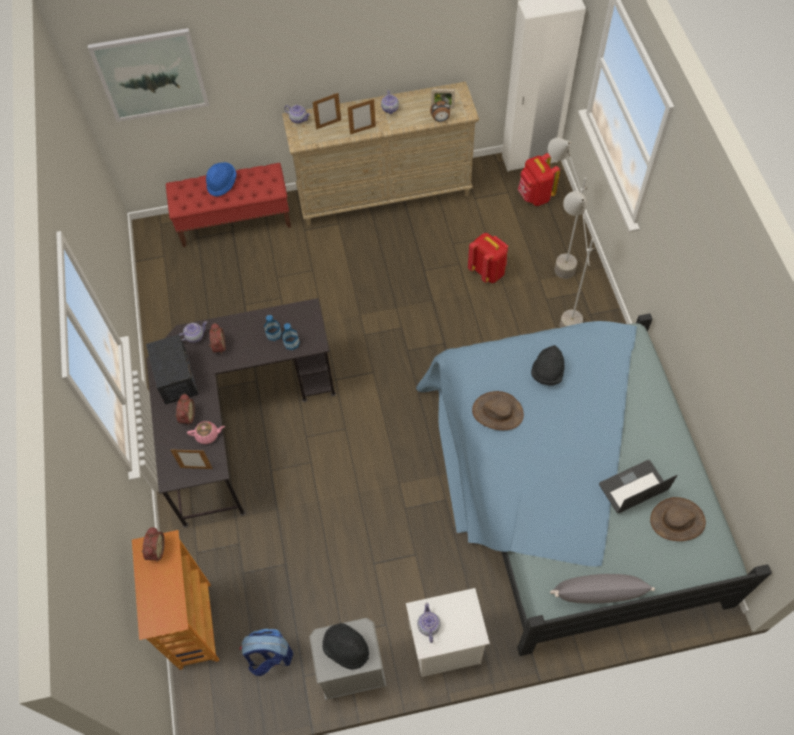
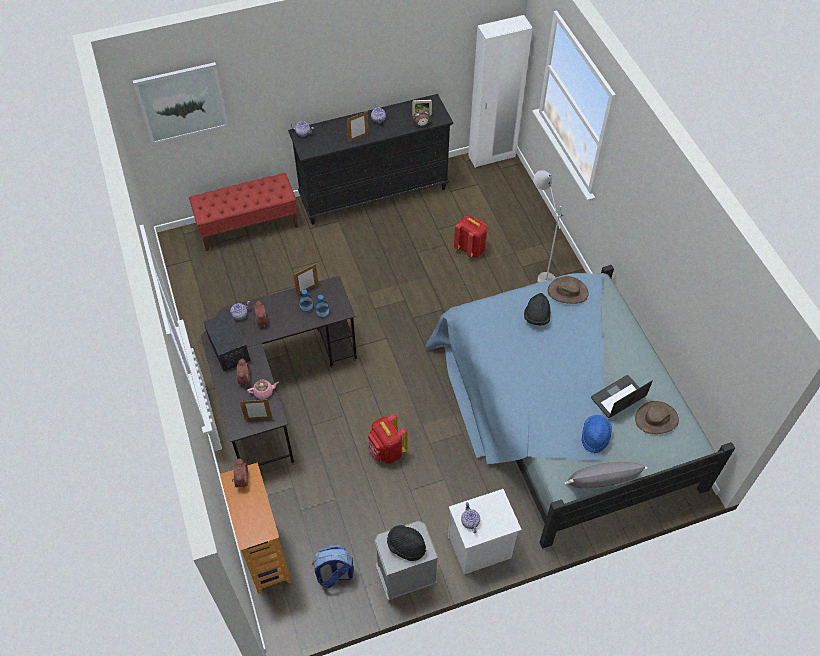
camera: 10 degrees left, 5 degrees down
blue hat [206,162,236,197] -> blue hat moved to [582,415,612,453]
beige dresser [282,82,479,225] -> black dresser [288,94,453,224]
picture frame [312,93,341,130] -> picture frame moved to [294,264,319,295]
brown hat [472,391,524,430] -> brown hat moved to [548,276,588,304]
red backpack [518,153,560,206] -> red backpack moved to [368,414,407,464]
grey floor lamp [548,138,589,279] -> none

